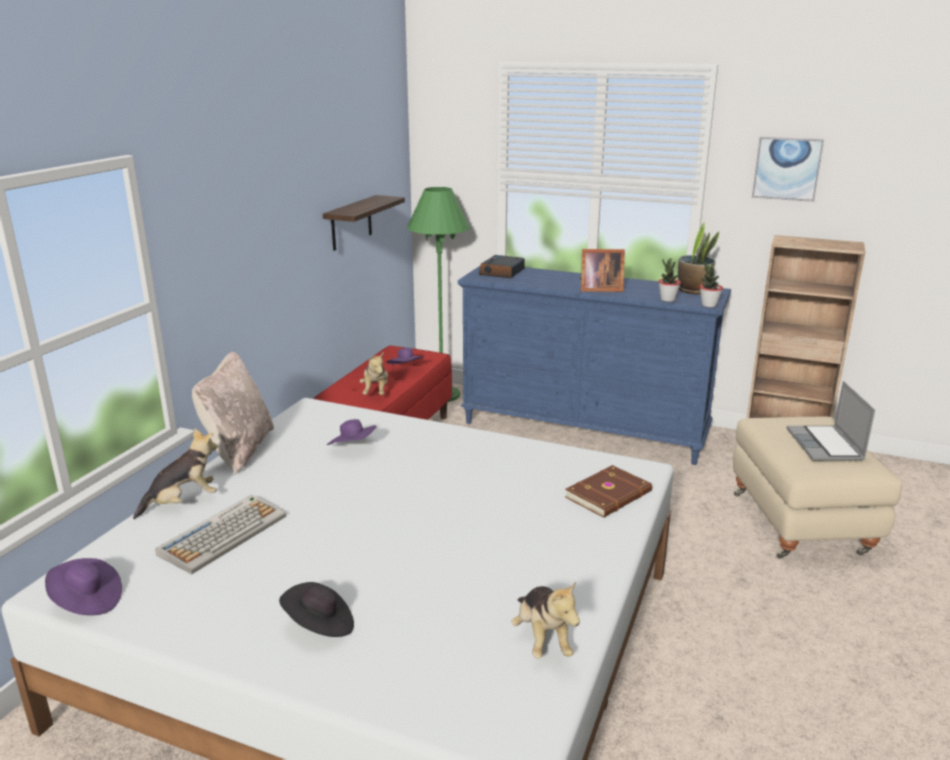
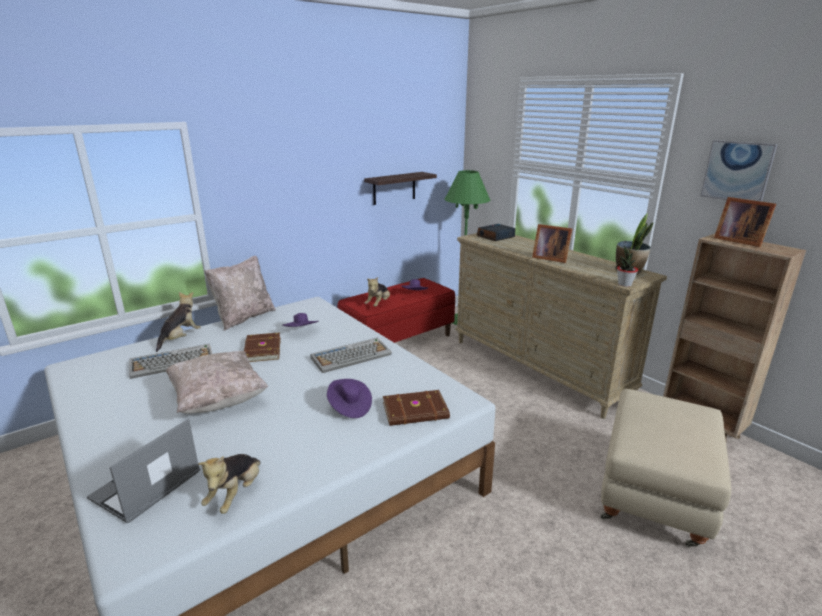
camera: 30 degrees right, 0 degrees up
purple hat [45,558,122,616] -> purple hat moved to [327,379,372,418]
plush toy [133,428,217,519] -> plush toy turned 60 degrees counterclockwise [156,292,201,352]
black hat [279,582,354,637] -> none
blue dresser [458,266,731,465] -> beige dresser [455,233,667,419]
potted plant [658,258,681,302] -> none
laptop [787,381,875,461] -> laptop moved to [87,419,200,523]
none -> beige pillow [166,351,268,414]
none -> brown book [244,332,281,362]
none -> keyboard [310,338,392,373]
none -> picture frame [714,197,776,247]

